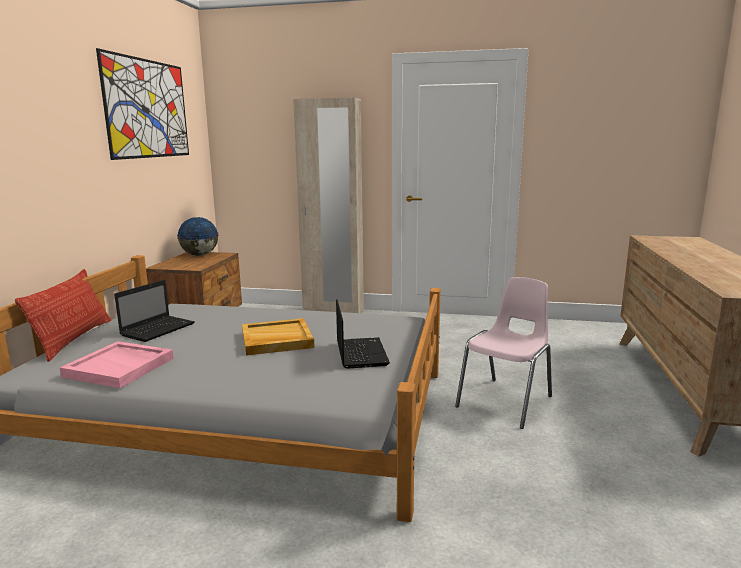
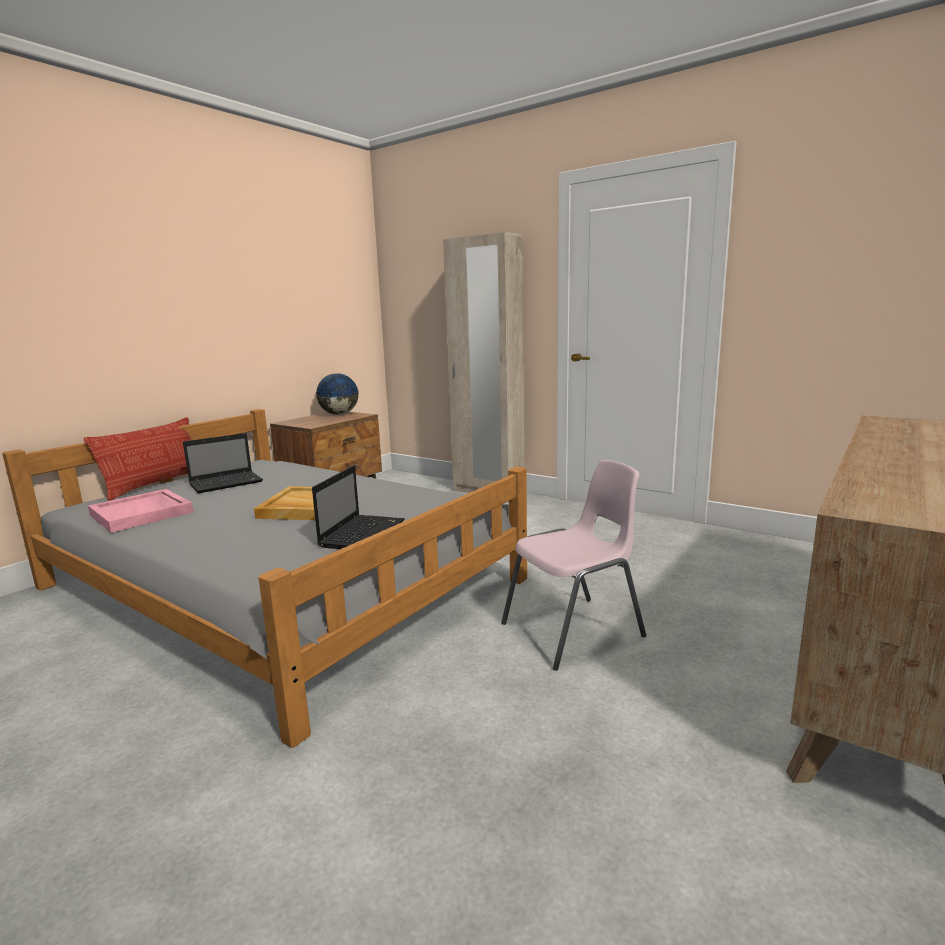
camera: 25 degrees right, 0 degrees up
picture [96,48,189,160] -> none

